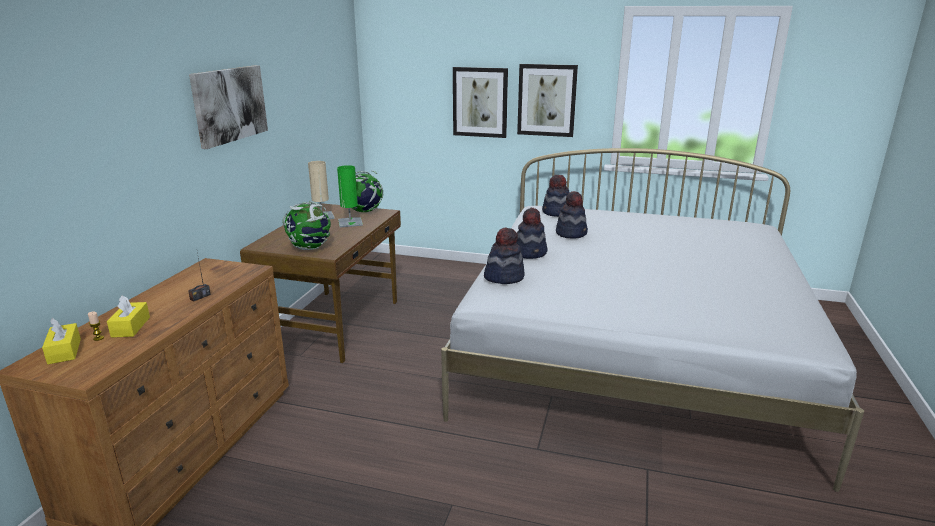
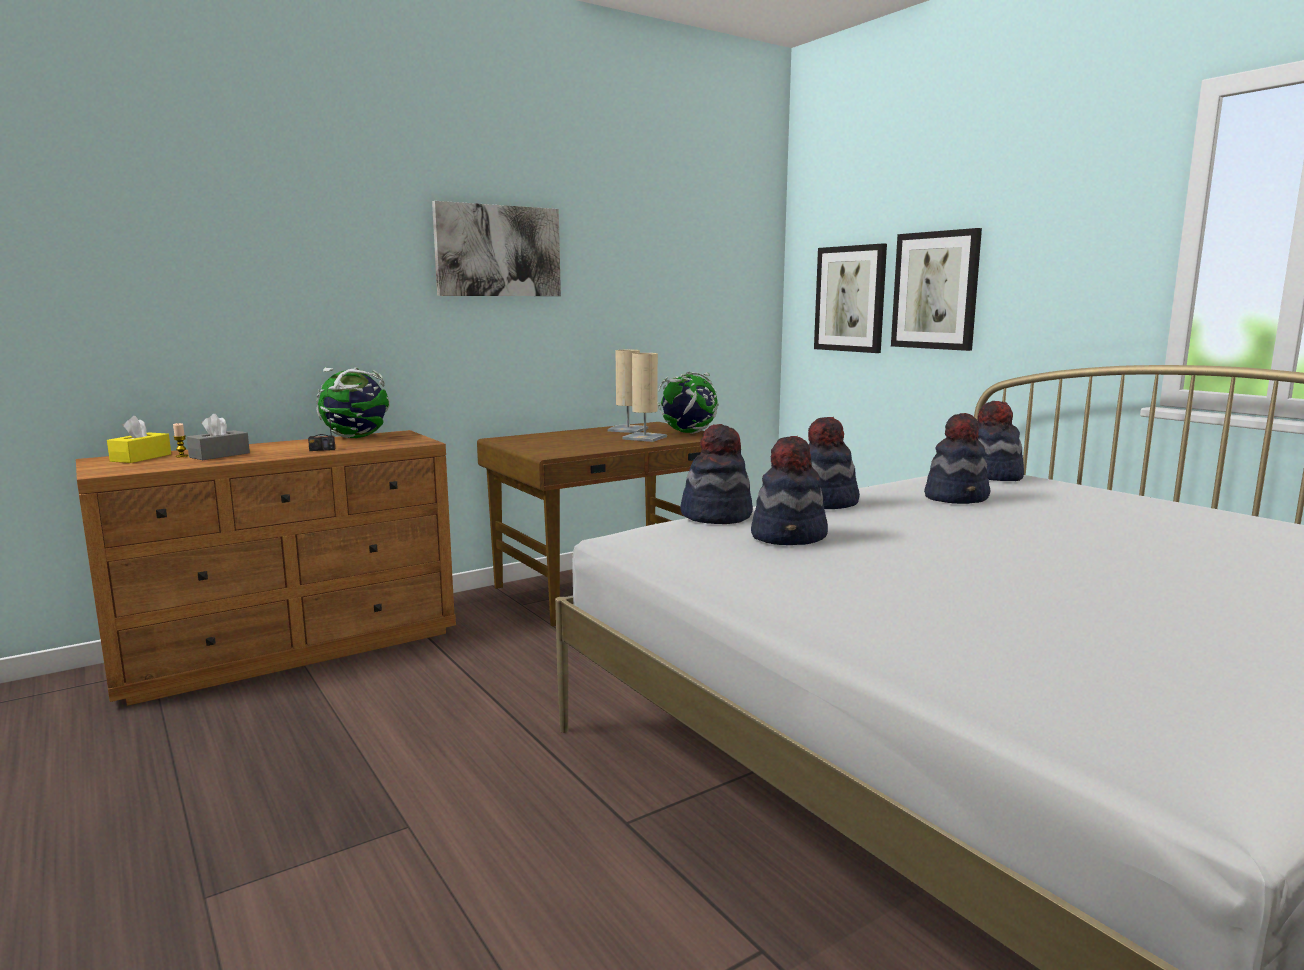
camera: 40 degrees right, 10 degrees down
yellow tissue box [107,296,150,338] -> grey tissue box [187,414,250,460]
globe [283,201,331,250] -> globe moved to [316,367,390,438]
green table lamp [337,165,363,227] -> beige table lamp [622,353,667,442]
picture [517,64,578,137] -> picture moved to [814,243,887,353]
none -> hat [751,436,828,545]

